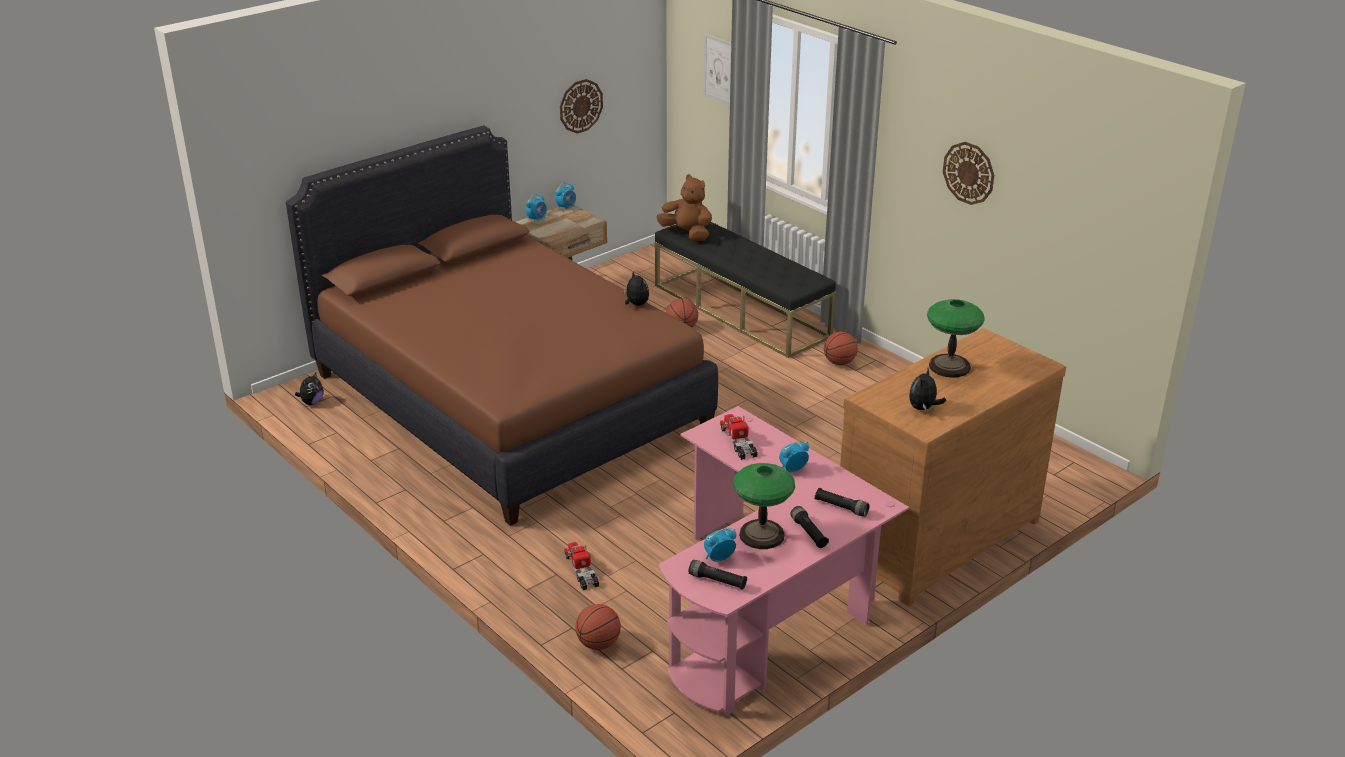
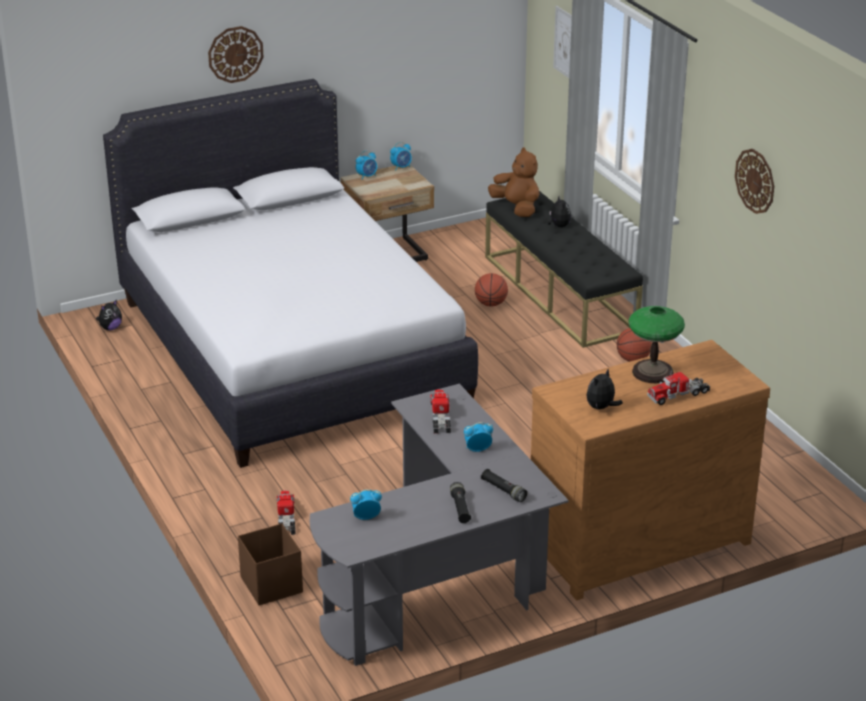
camera: 15 degrees right, 0 degrees up
brown bed [286,125,718,526] -> white bed [103,79,478,468]
wall clock [560,79,603,133] -> wall clock moved to [208,26,264,83]
basketball [575,604,621,650] -> brown storage box [238,523,303,605]
plush toy [623,271,649,306] -> plush toy moved to [547,197,571,227]
pink desk [659,406,909,717] -> grey desk [310,384,569,666]
black flashlight [688,560,747,590] -> none
table lamp [733,463,795,549] -> none
none -> toy truck [647,370,710,405]

